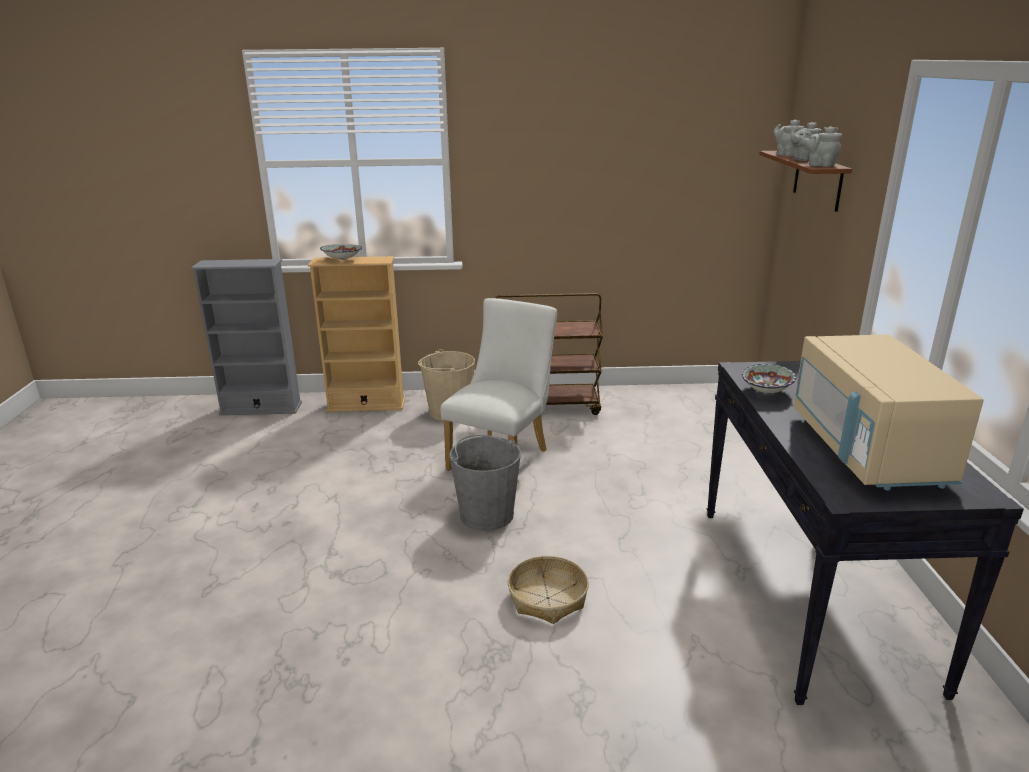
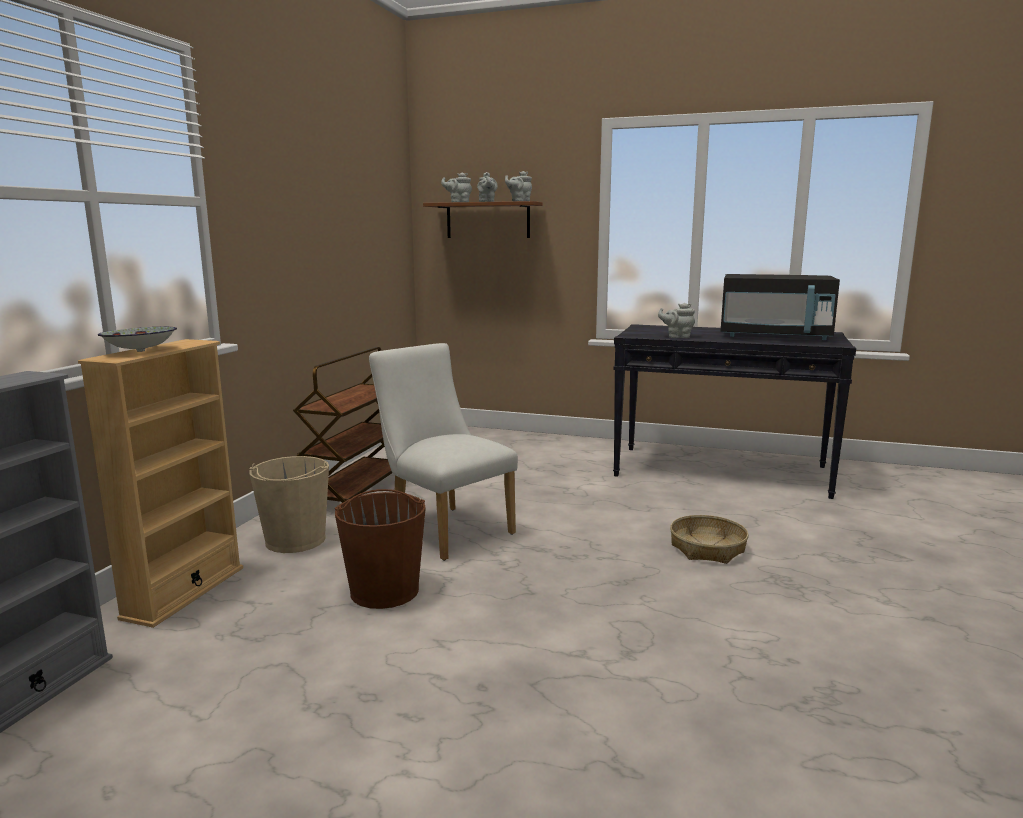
camera: 70 degrees left, 10 degrees down
grey bucket [449,435,521,531] -> none
bowl [742,364,796,393] -> grey teapot [658,303,695,338]
beige microwave [794,334,984,491] -> black microwave [721,274,840,340]
none -> brown bucket [335,489,426,609]

